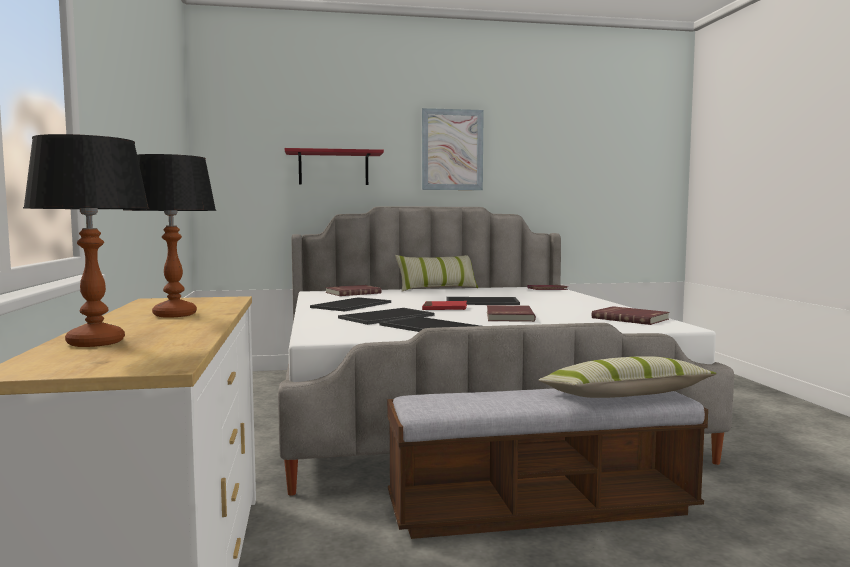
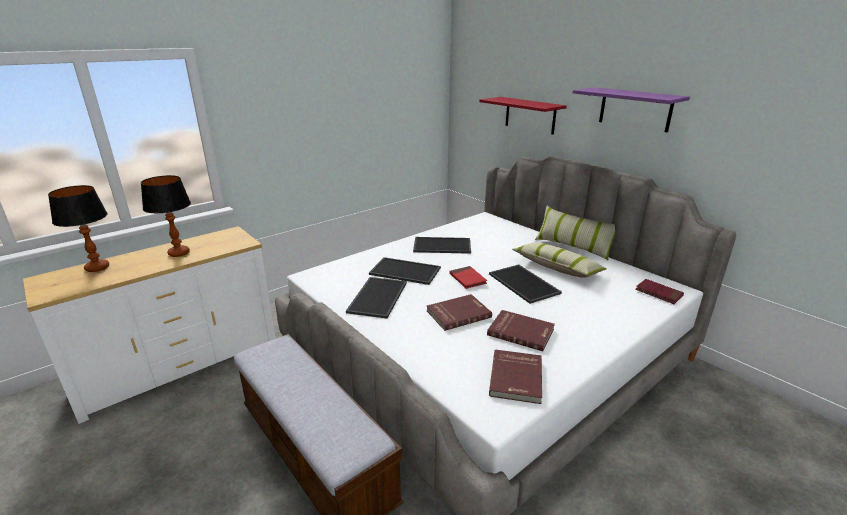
camera: 60 degrees right, 20 degrees up
red book [326,285,382,296] -> red book moved to [487,310,555,351]
picture [422,108,484,190] -> purple shelf [573,87,690,132]
pillow [539,356,717,398] -> pillow moved to [512,242,606,278]

